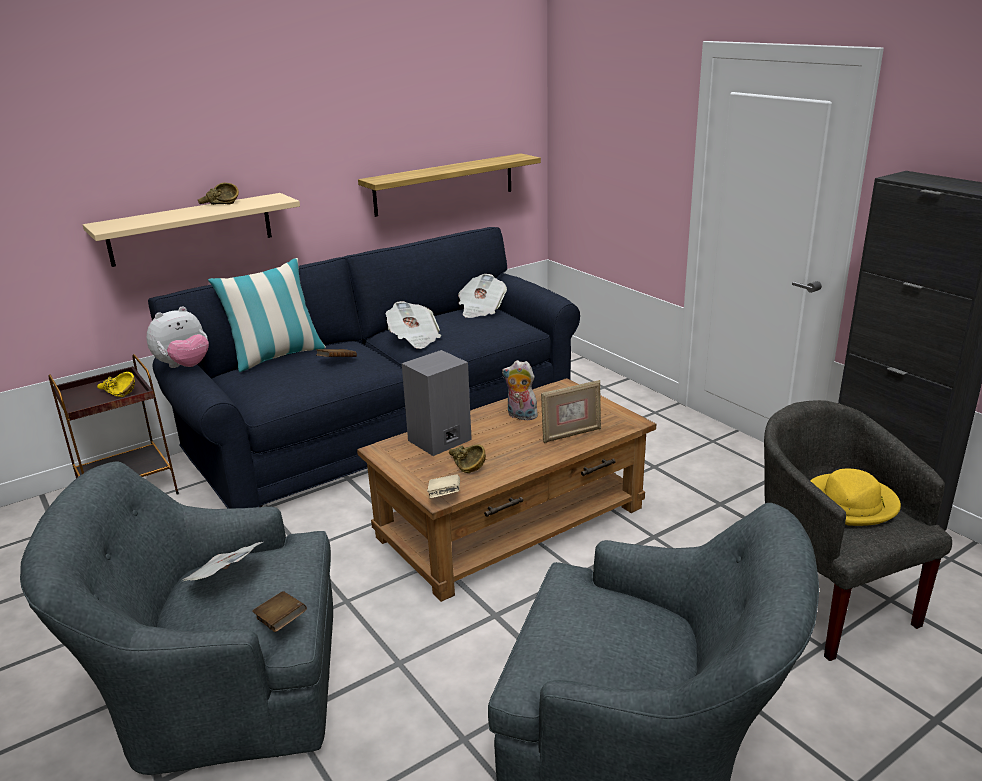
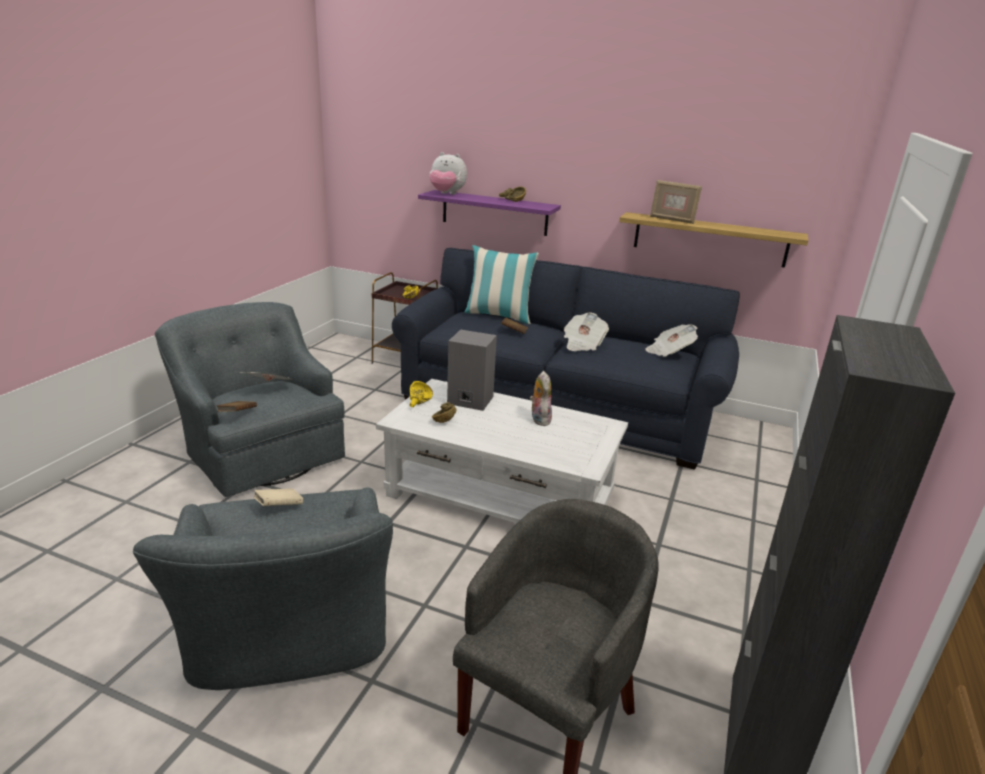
camera: 55 degrees right, 0 degrees up
beige shelf [83,193,300,267] -> purple shelf [418,190,561,236]
plush toy [146,306,209,368] -> plush toy moved to [429,152,467,194]
brown coffee table [357,378,656,602] -> white coffee table [376,379,628,523]
beige book [427,475,460,498] -> beige book moved to [254,488,303,506]
picture frame [541,380,601,443] -> picture frame moved to [650,180,702,224]
yellow hat [810,468,901,526] -> none
none -> yellow bowl [410,381,433,407]

